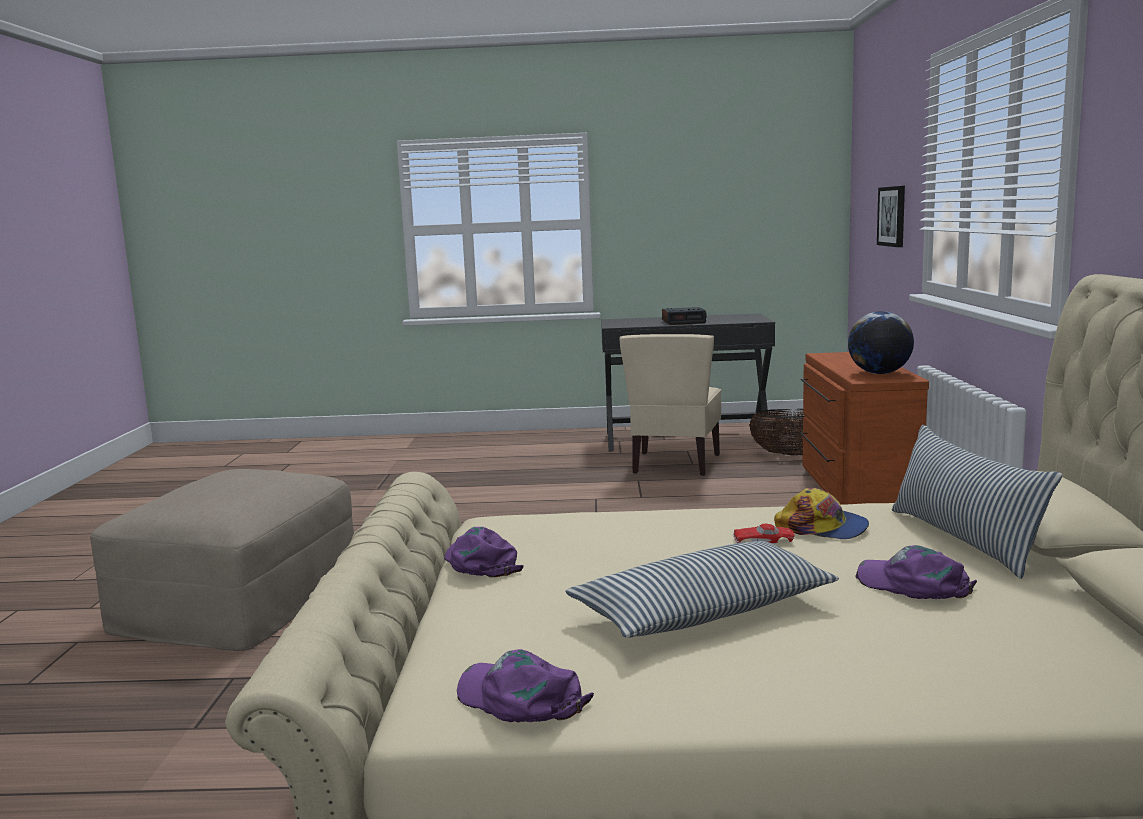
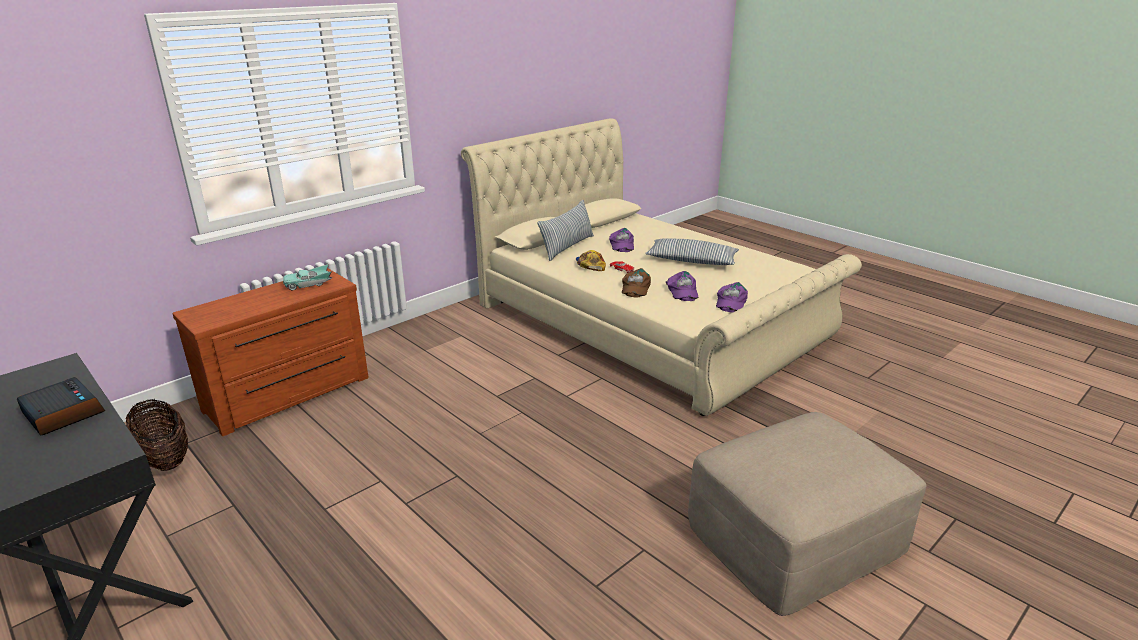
camera: 135 degrees left, 15 degrees up
purple cap [457,649,594,722] -> purple cap moved to [666,271,698,301]
beige chair [619,334,721,476] -> none
globe [848,311,914,374] -> turquoise toy car [283,264,333,290]
picture [877,186,905,247] -> none
none -> brown cap [622,268,651,298]

